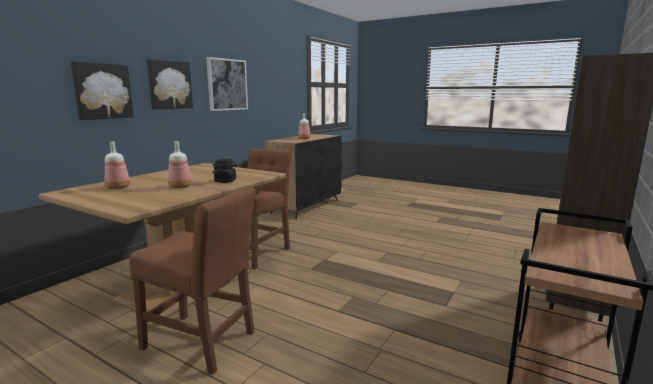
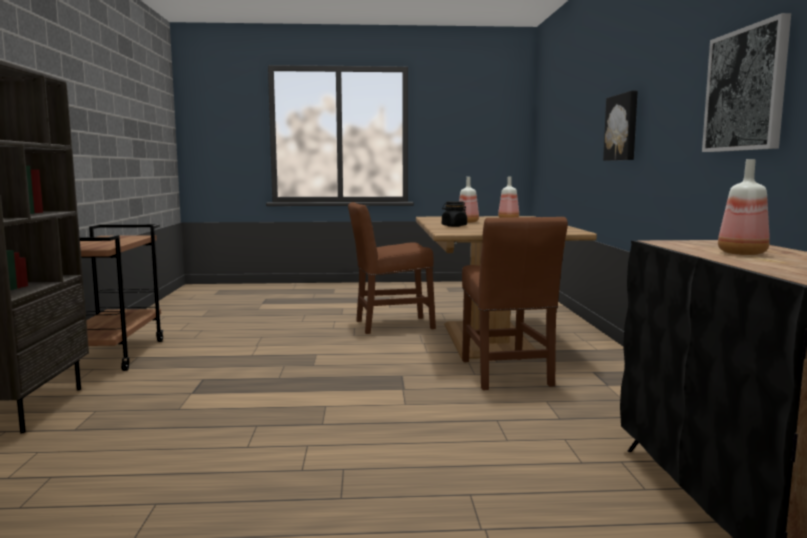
camera: 145 degrees right, 5 degrees down
picture [147,59,193,109] -> none

